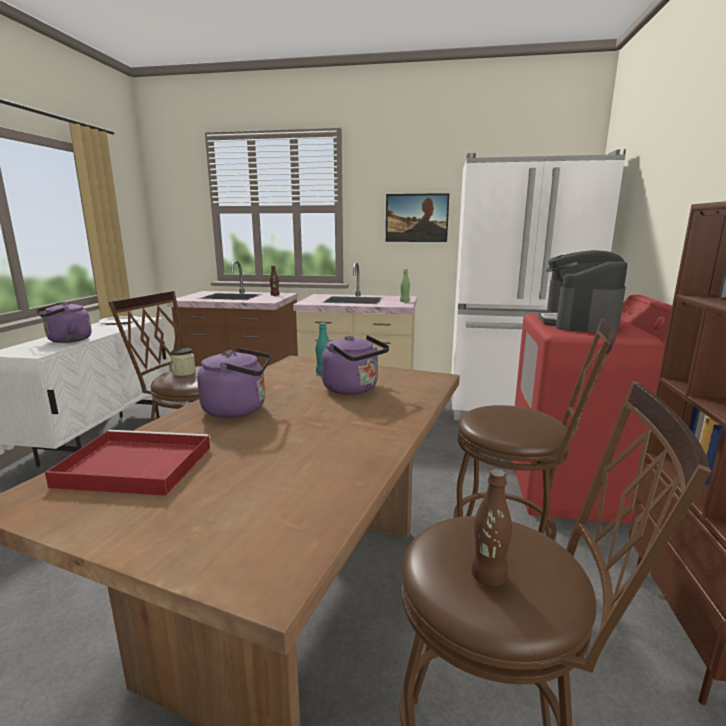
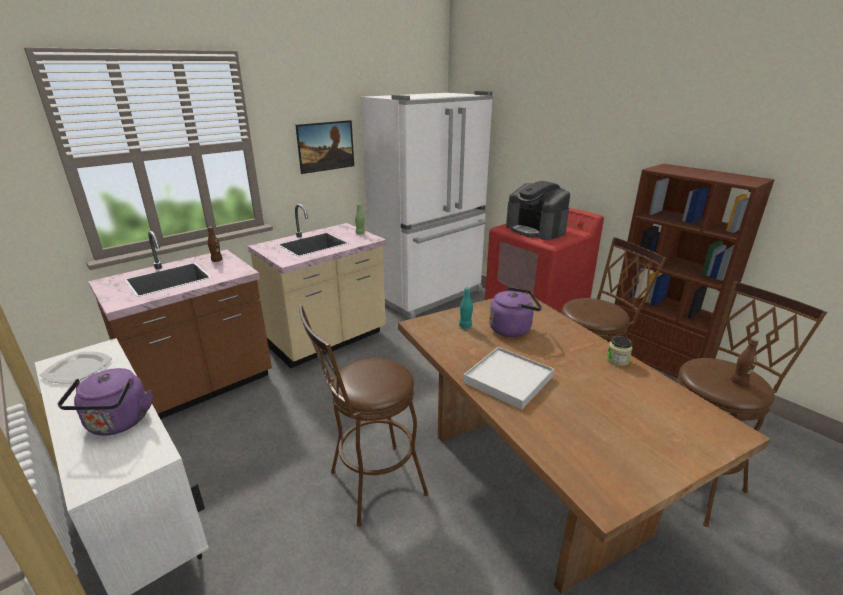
camera: 50 degrees left, 10 degrees up
red tray [45,430,211,496] -> none
jar [171,348,196,376] -> jar moved to [606,336,633,366]
purple kettle [197,347,271,418] -> white tray [463,347,554,410]

